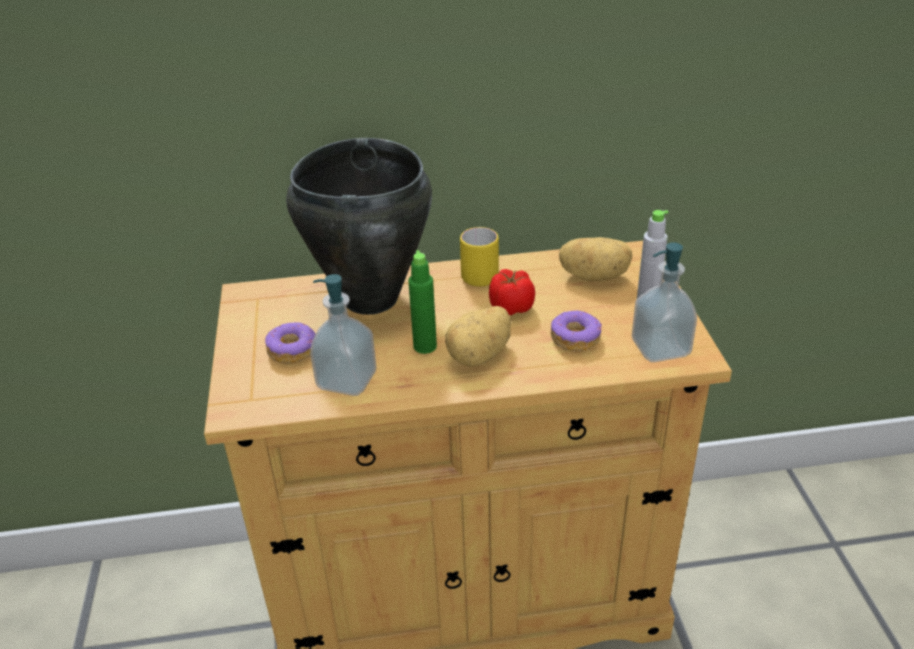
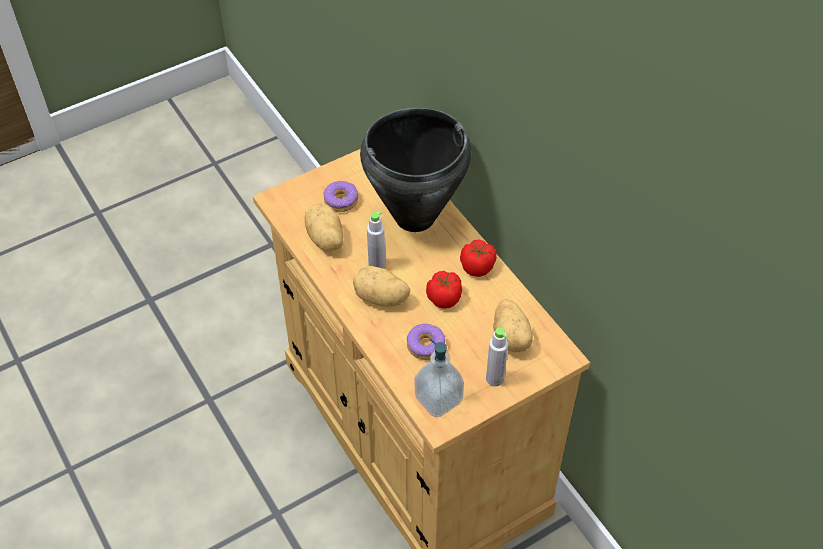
camera: 65 degrees right, 15 degrees up
soap dispenser [310,274,376,396] -> potato [305,204,343,251]
green bottle [408,250,437,354] -> grey bottle [367,211,385,268]
yellow mug [460,227,499,287] -> tomato [460,240,496,277]

